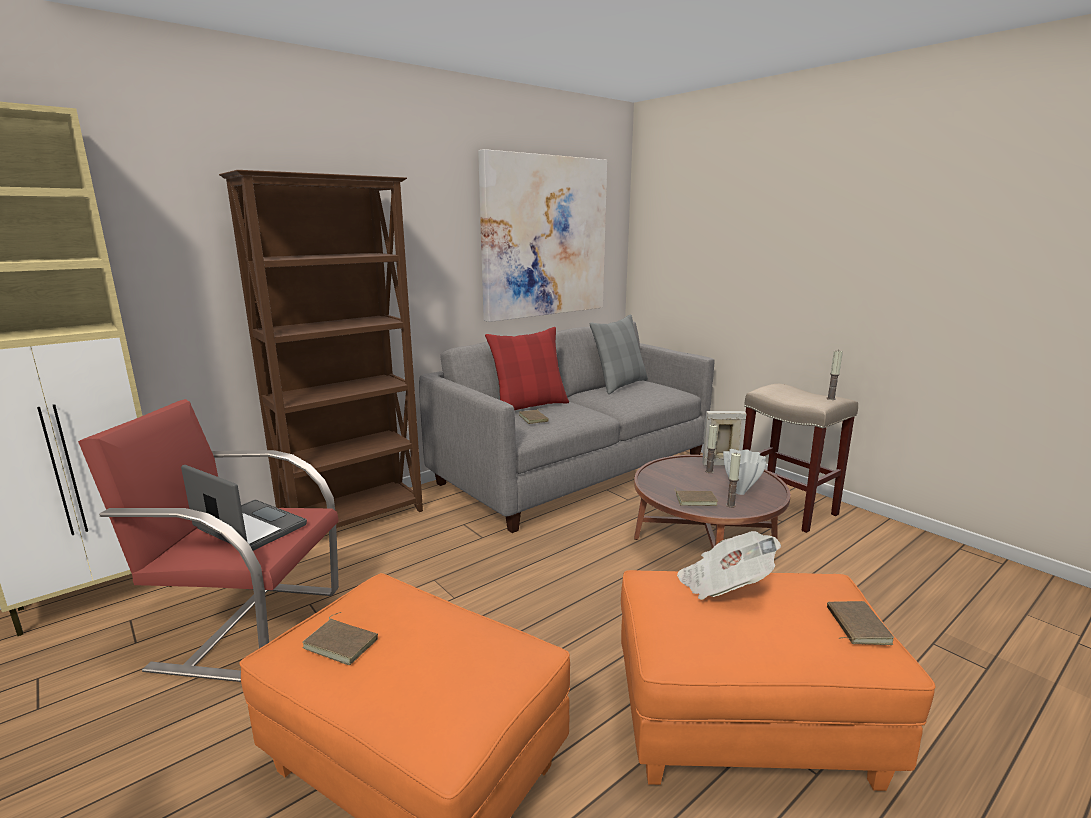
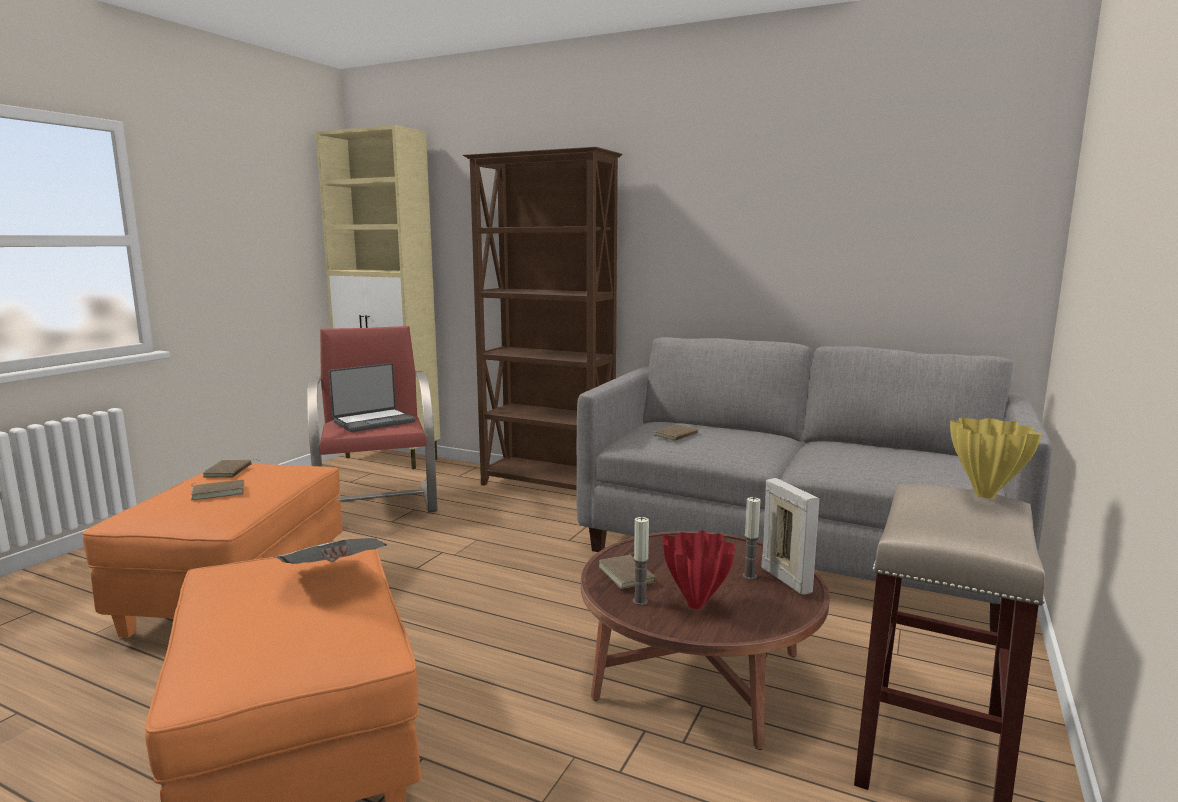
camera: 65 degrees right, 5 degrees down
laptop [181,465,307,551] -> laptop turned 45 degrees clockwise [329,363,416,432]
picture [478,149,607,322] -> none
red pillow [485,327,569,410] -> none
grey pillow [589,314,648,394] -> none
white vase [723,449,766,495] -> red vase [662,531,735,609]
candle [827,350,843,400] -> none
brown book [827,601,894,645] -> brown book moved to [191,480,244,500]
none -> yellow vase [950,418,1041,498]

